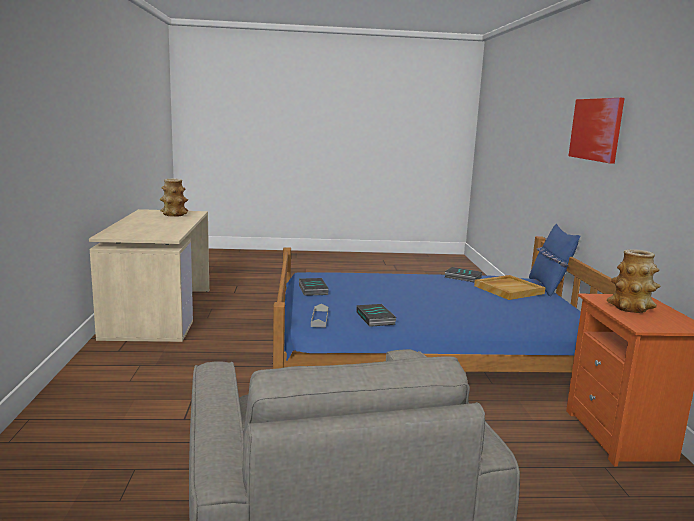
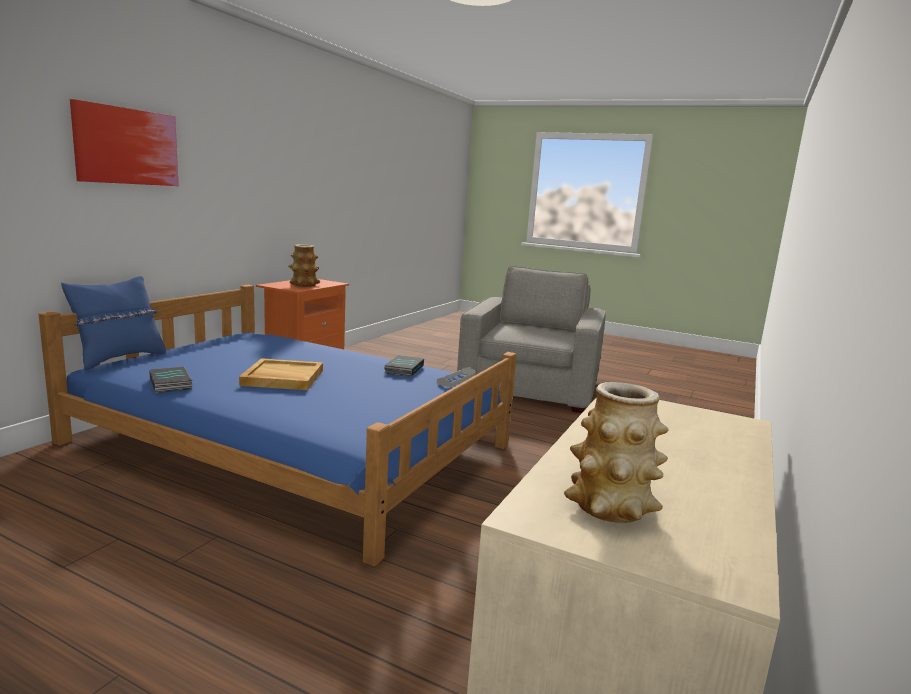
camera: 150 degrees left, 0 degrees up
book [299,278,329,296] -> none
beige tray [474,275,545,300] -> beige tray moved to [239,358,323,390]

